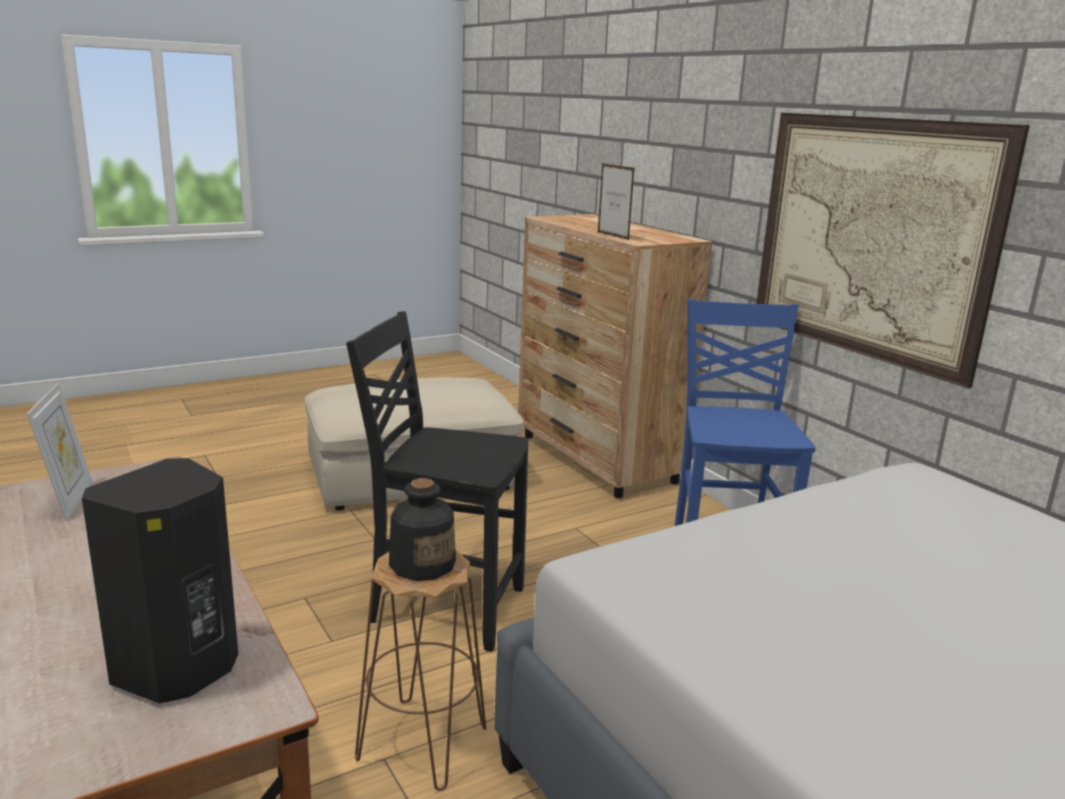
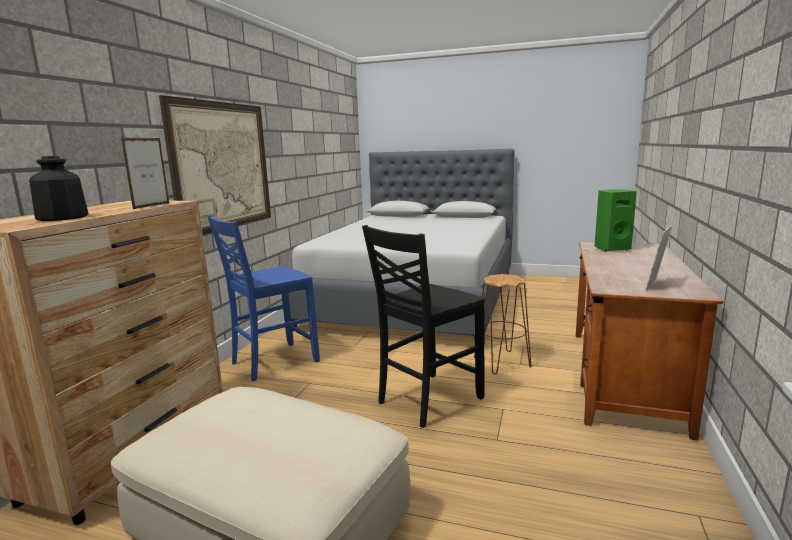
camera: 130 degrees left, 5 degrees down
black speaker [82,458,238,704] -> green speaker [594,189,637,252]
black chair [346,311,529,652] -> black chair turned 75 degrees clockwise [362,225,485,428]
bottle [389,478,456,581] -> bottle moved to [29,156,89,221]

